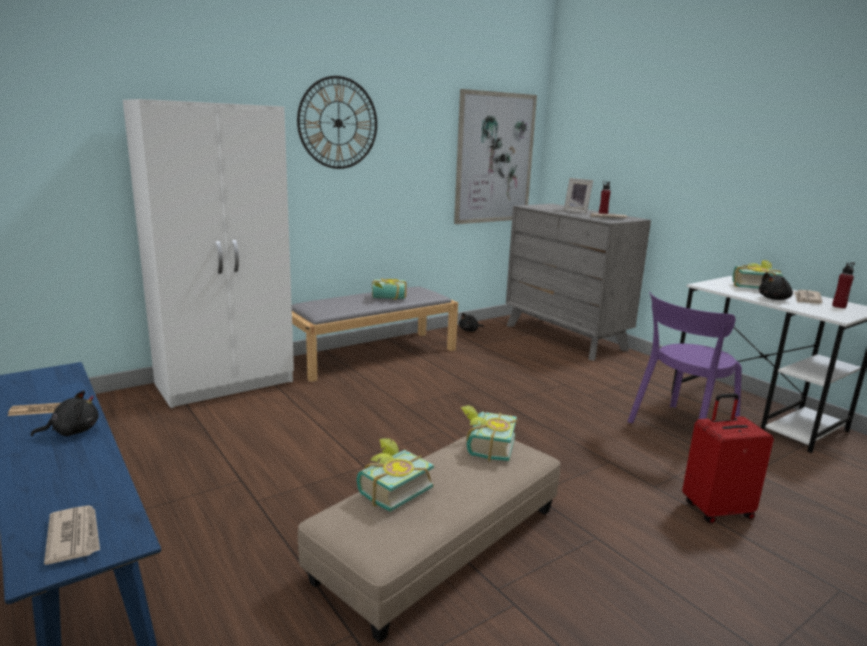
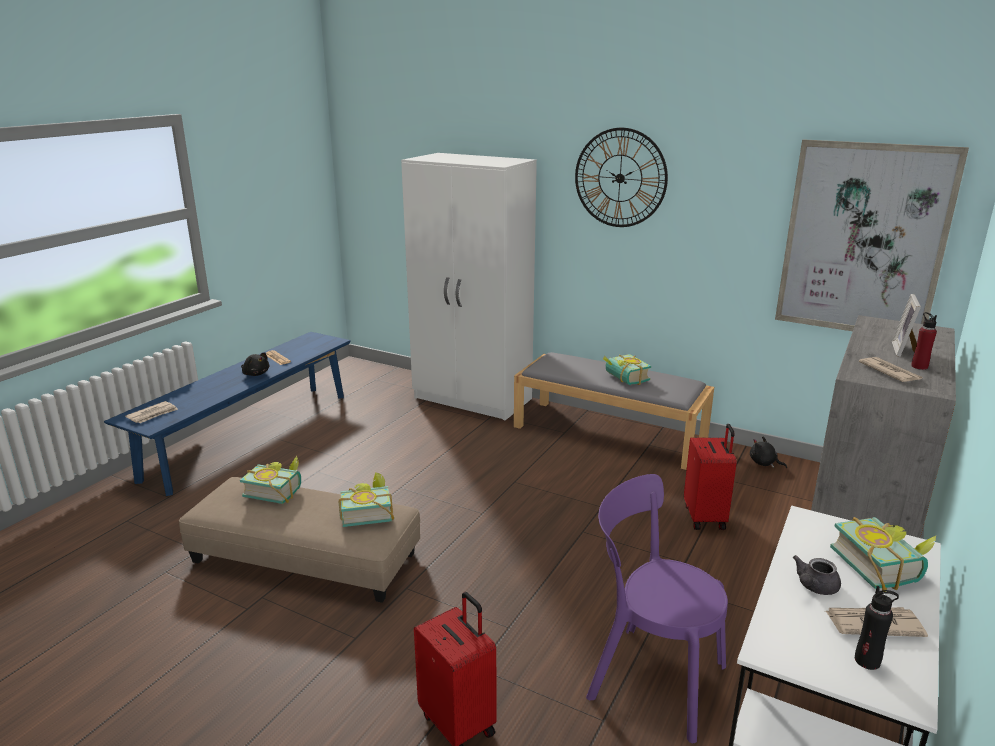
camera: 65 degrees right, 5 degrees up
black plush toy [759,272,793,300] -> grey teapot [793,555,841,595]
red bottle [832,262,855,308] -> black bottle [855,586,899,670]
none -> red suitcase [684,424,737,530]

